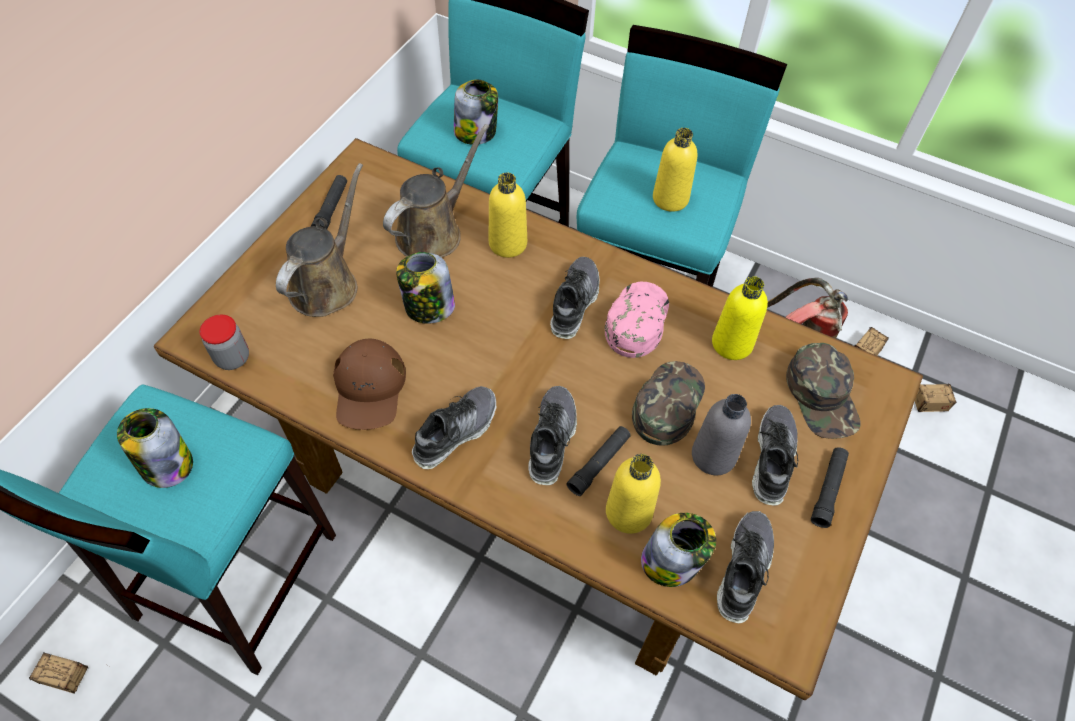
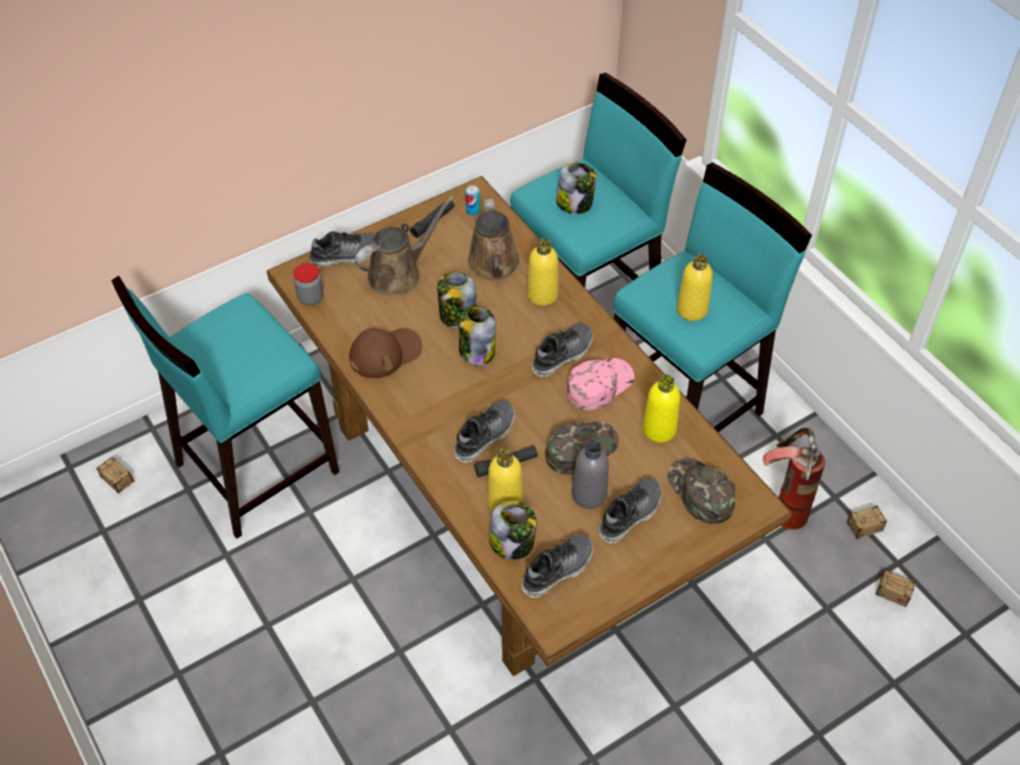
camera: 30 degrees right, 5 degrees down
jar [117,408,193,488] -> jar moved to [459,306,496,366]
brown cap [333,339,406,430] -> brown cap turned 150 degrees counterclockwise [349,328,422,378]
brown watering can [383,124,489,258] -> brown watering can turned 105 degrees clockwise [467,199,520,280]
shoe [412,386,496,469] -> shoe moved to [309,231,374,268]
green cap [786,343,860,439] -> green cap turned 135 degrees clockwise [667,458,735,524]
black flashlight [811,447,849,528] -> none
none -> can [465,185,480,216]

